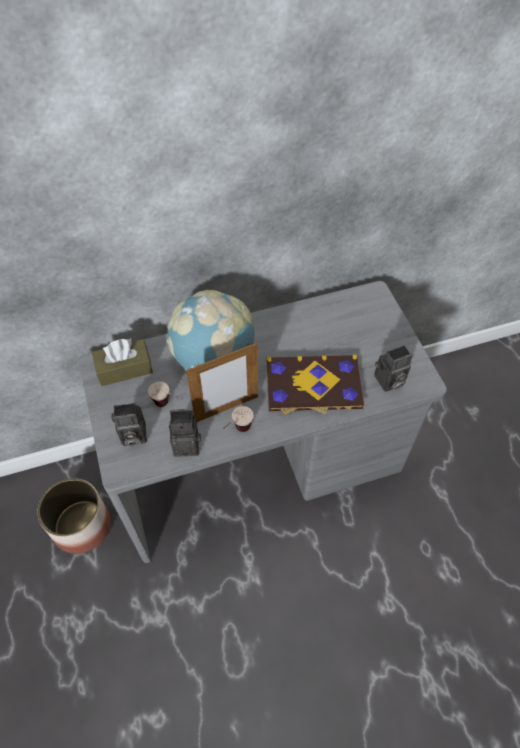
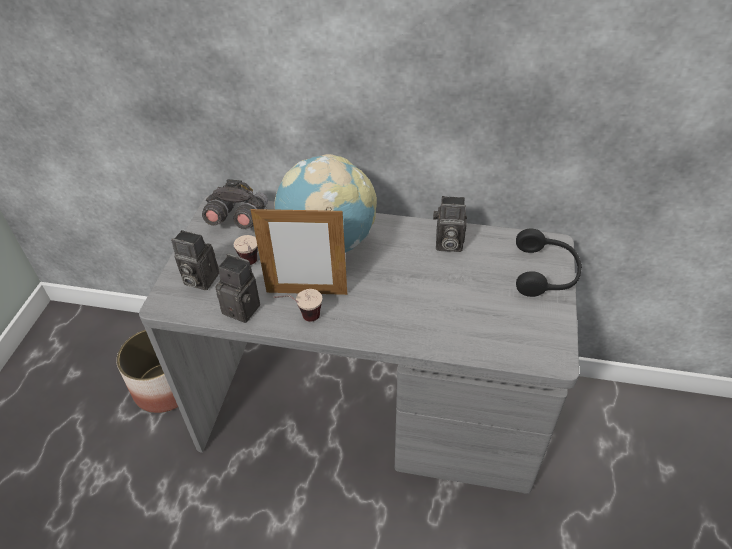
camera: 30 degrees right, 10 degrees down
brown tissue box [92,338,153,386] -> grey binoculars [202,179,268,229]
book [266,354,364,415] -> none
camera [374,345,413,392] -> camera moved to [433,196,467,252]
none -> black headphones [516,229,582,297]

